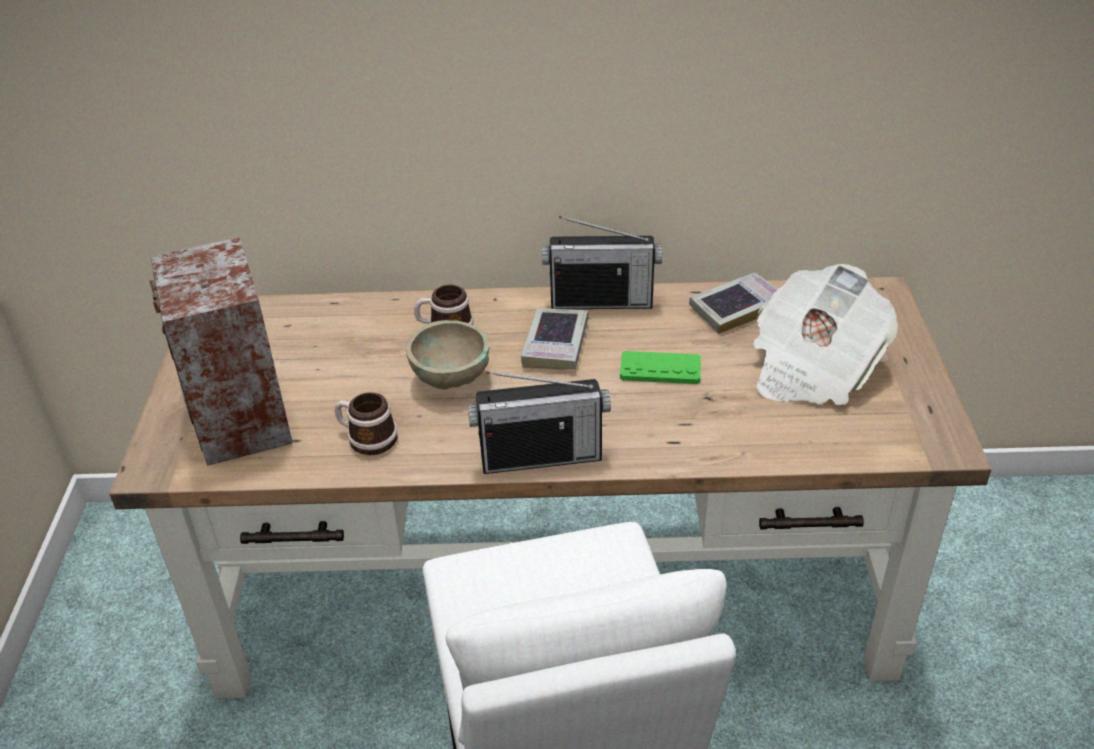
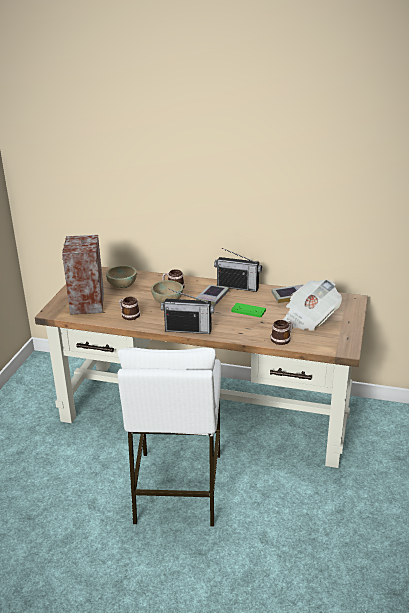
camera: 15 degrees right, 10 degrees down
none -> beige bowl [106,265,137,288]
none -> mug [271,320,293,345]

